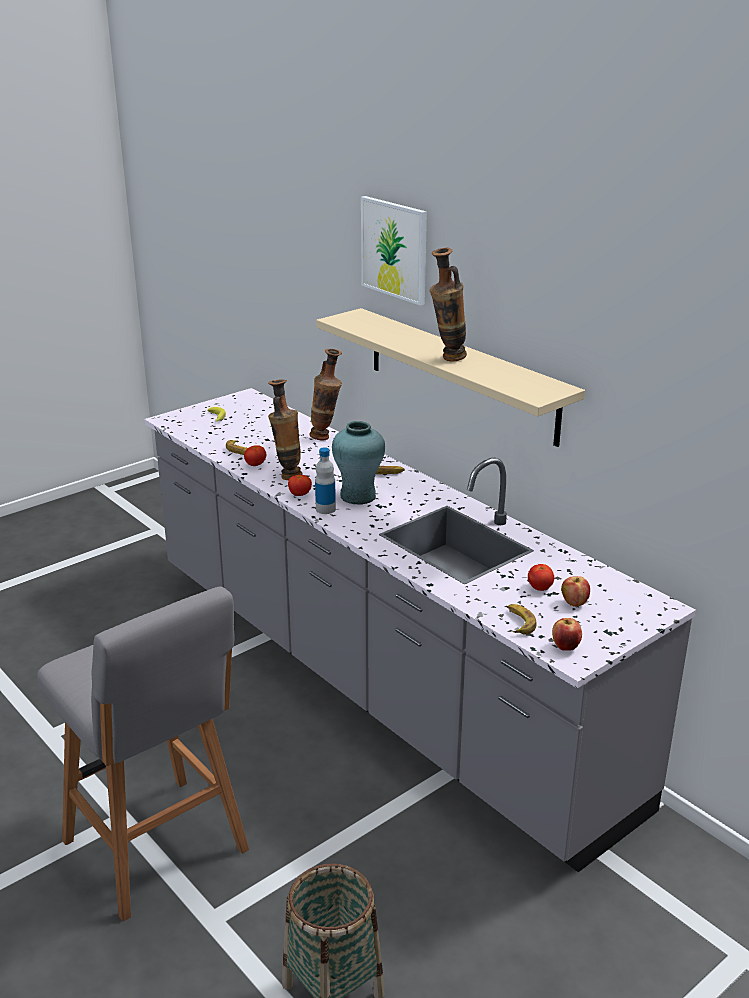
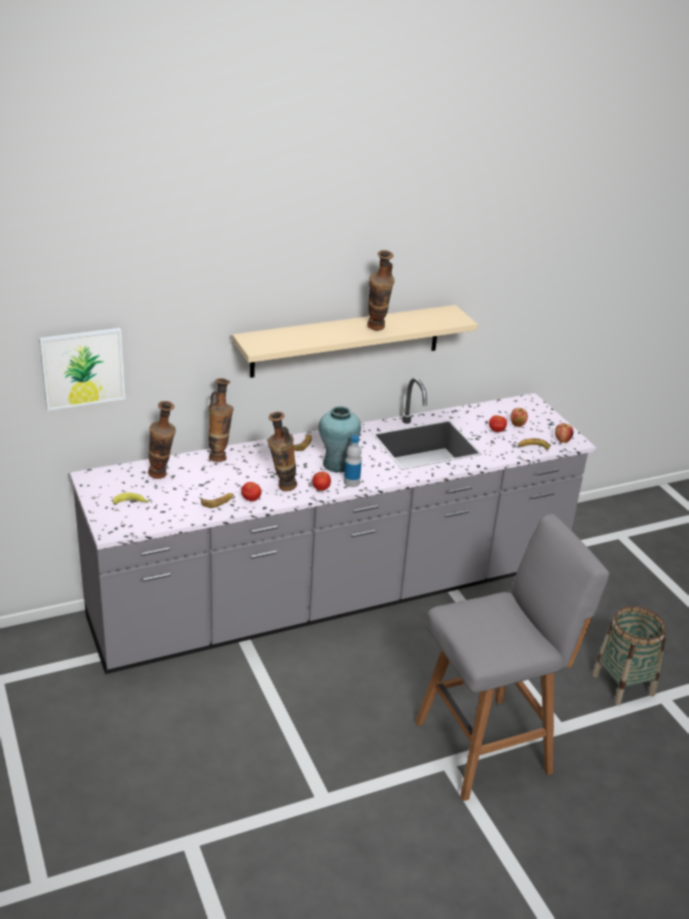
camera: 75 degrees left, 5 degrees up
picture [361,196,427,306] -> picture moved to [39,328,125,411]
none -> vase [148,401,176,479]

